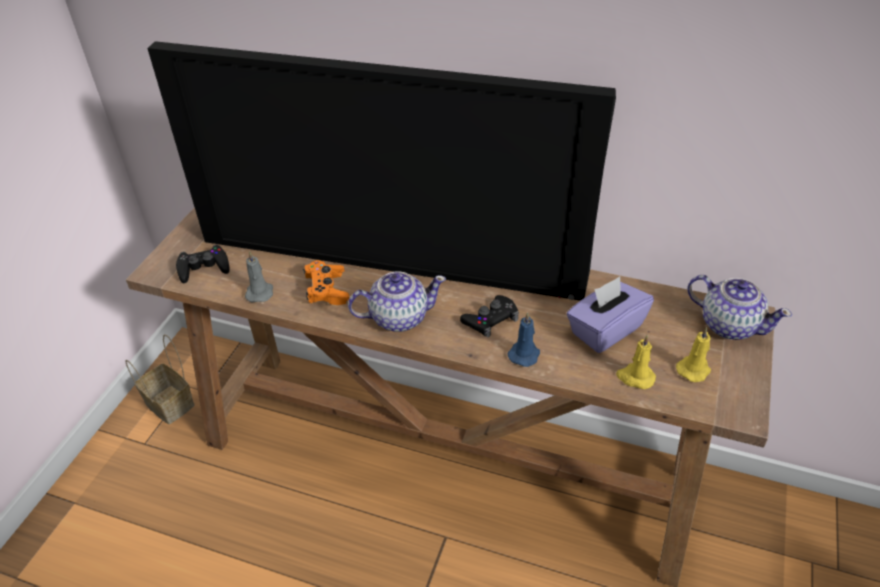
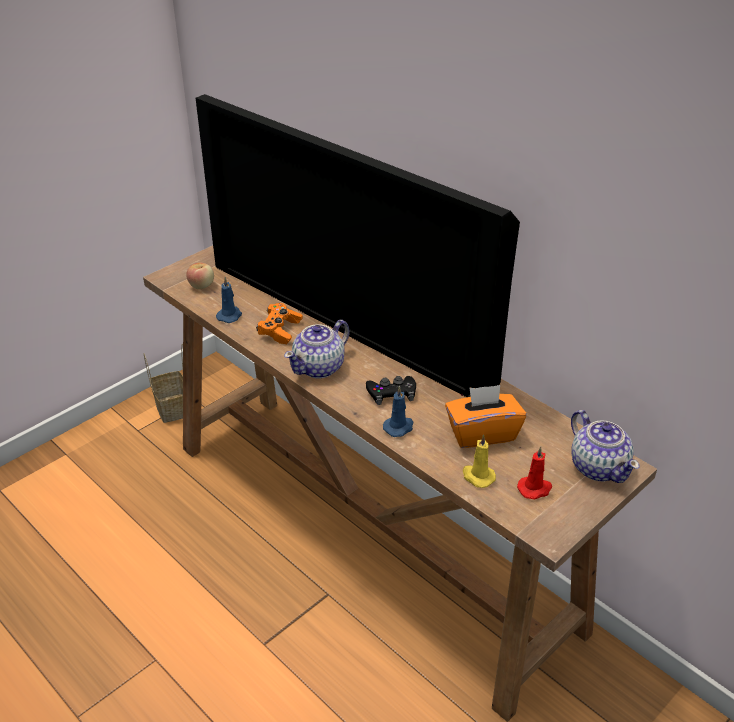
camera: 25 degrees right, 5 degrees down
black game controller [176,245,230,283] -> apple [186,262,214,289]
grey candle [245,251,273,303] -> blue candle [216,277,242,323]
teapot [348,271,446,332] -> teapot turned 120 degrees clockwise [284,320,350,378]
purple tissue box [566,276,654,353] -> orange tissue box [445,385,526,448]
yellow candle [676,327,711,382] -> red candle [517,447,552,500]

